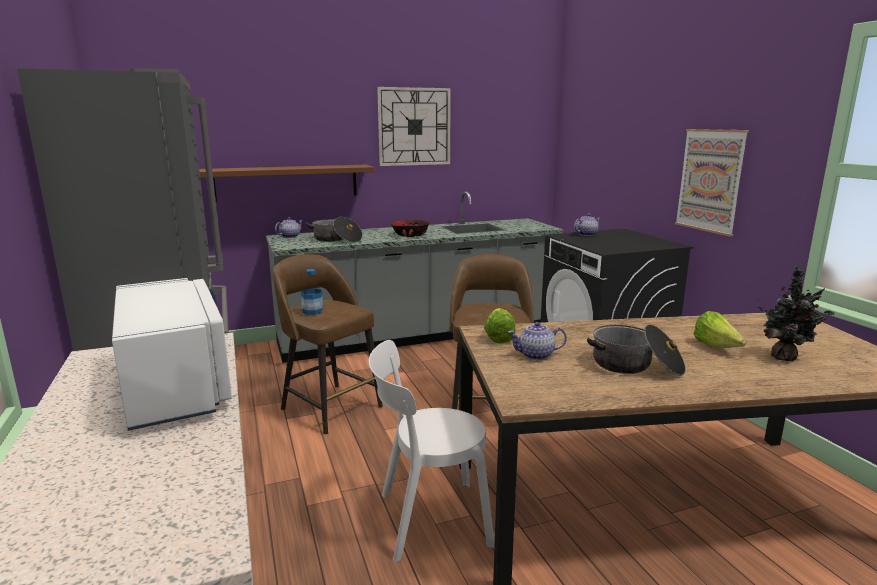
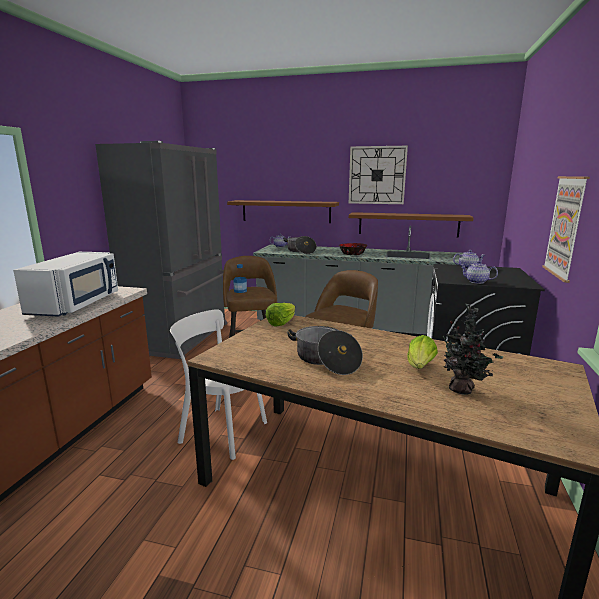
camera: 35 degrees right, 0 degrees up
teapot [508,322,567,360] -> teapot moved to [460,261,498,284]
none -> brown shelf [349,212,474,237]

